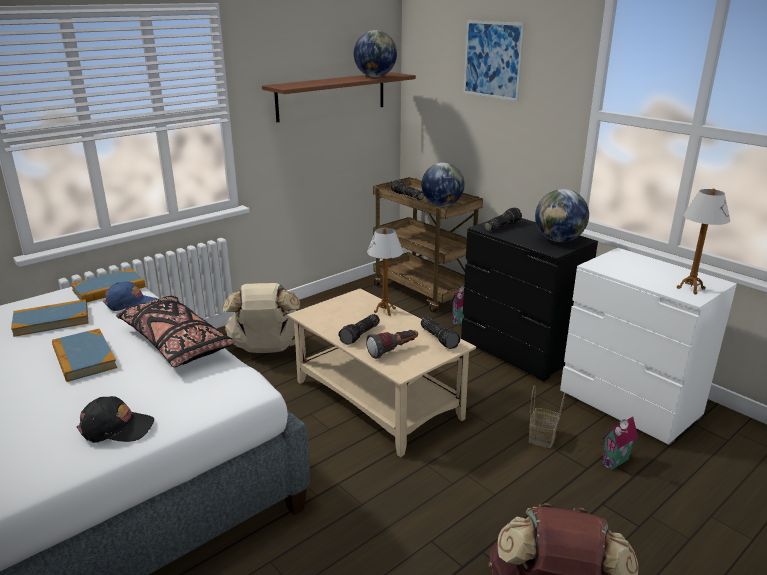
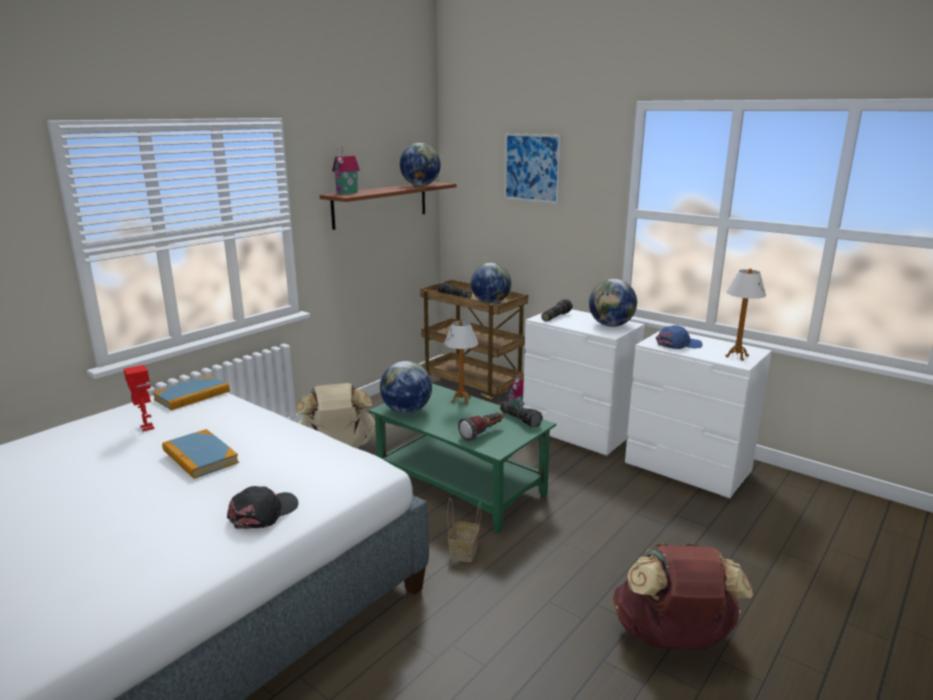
camera: 10 degrees left, 5 degrees down
book [11,299,89,337] -> toy robot [124,365,154,431]
black cap [77,396,154,443] -> black cap turned 45 degrees counterclockwise [227,486,299,529]
blue cap [103,281,158,311] -> blue cap moved to [656,325,702,349]
black pillow [116,296,234,367] -> none
beige coffee table [288,288,476,457] -> green coffee table [369,383,556,534]
flashlight [338,314,380,345] -> none
black dresser [461,218,598,381] -> white dresser [523,309,645,457]
basket [529,385,565,448] -> basket moved to [447,498,481,562]
toy house [602,417,638,470] -> toy house moved to [332,147,360,194]
none -> globe [380,361,432,414]

